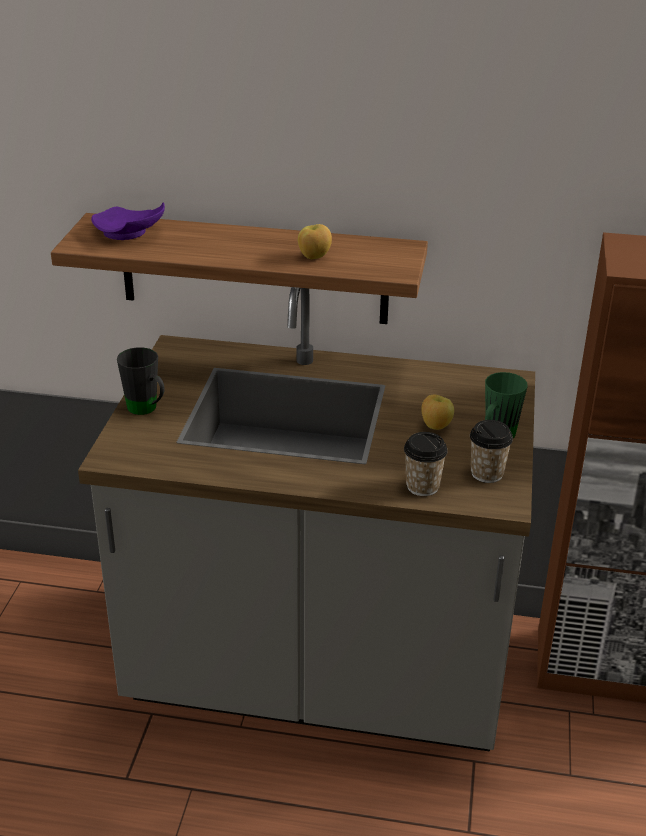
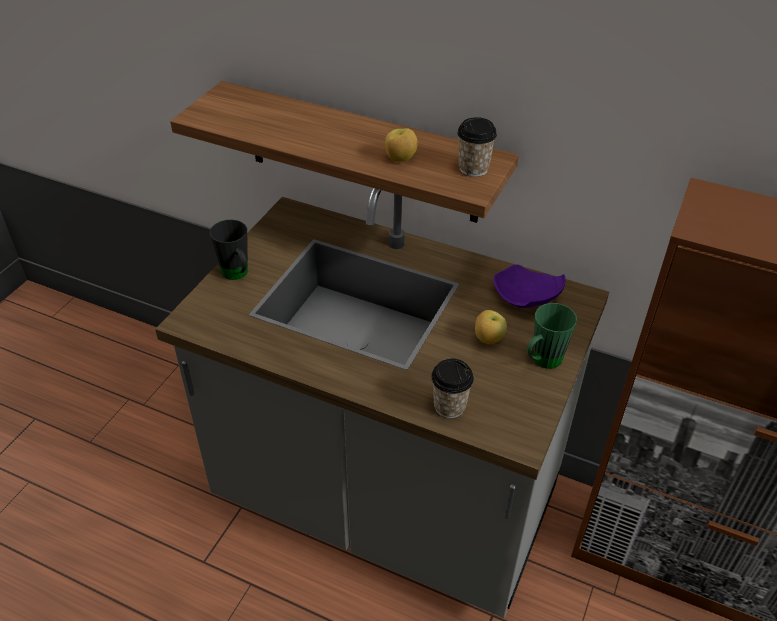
camera: 15 degrees right, 10 degrees up
purple plate [91,203,165,240] -> purple plate moved to [493,265,565,308]
cup [470,420,513,483] -> cup moved to [457,117,497,177]

